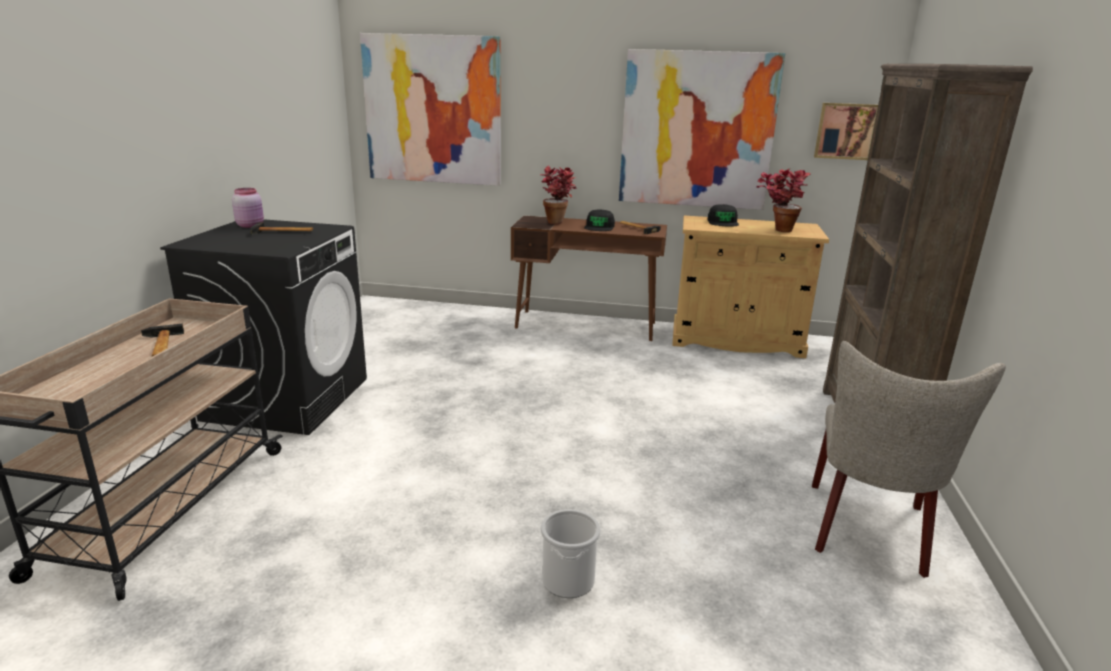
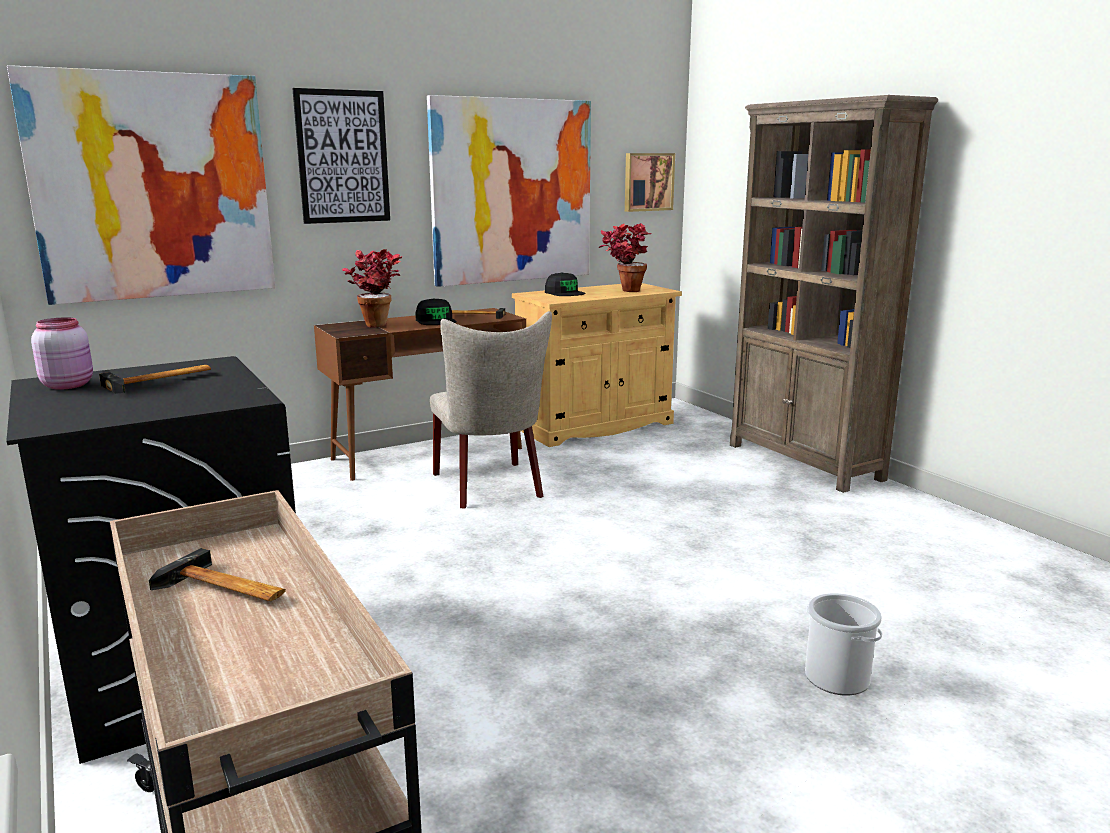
camera: 40 degrees left, 5 degrees down
beige chair [812,341,1006,578] -> beige chair moved to [430,311,552,509]
none -> picture [292,88,390,224]

